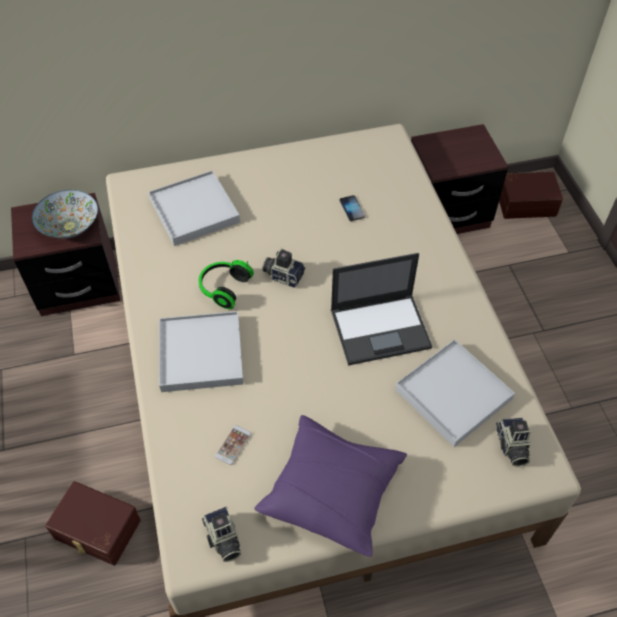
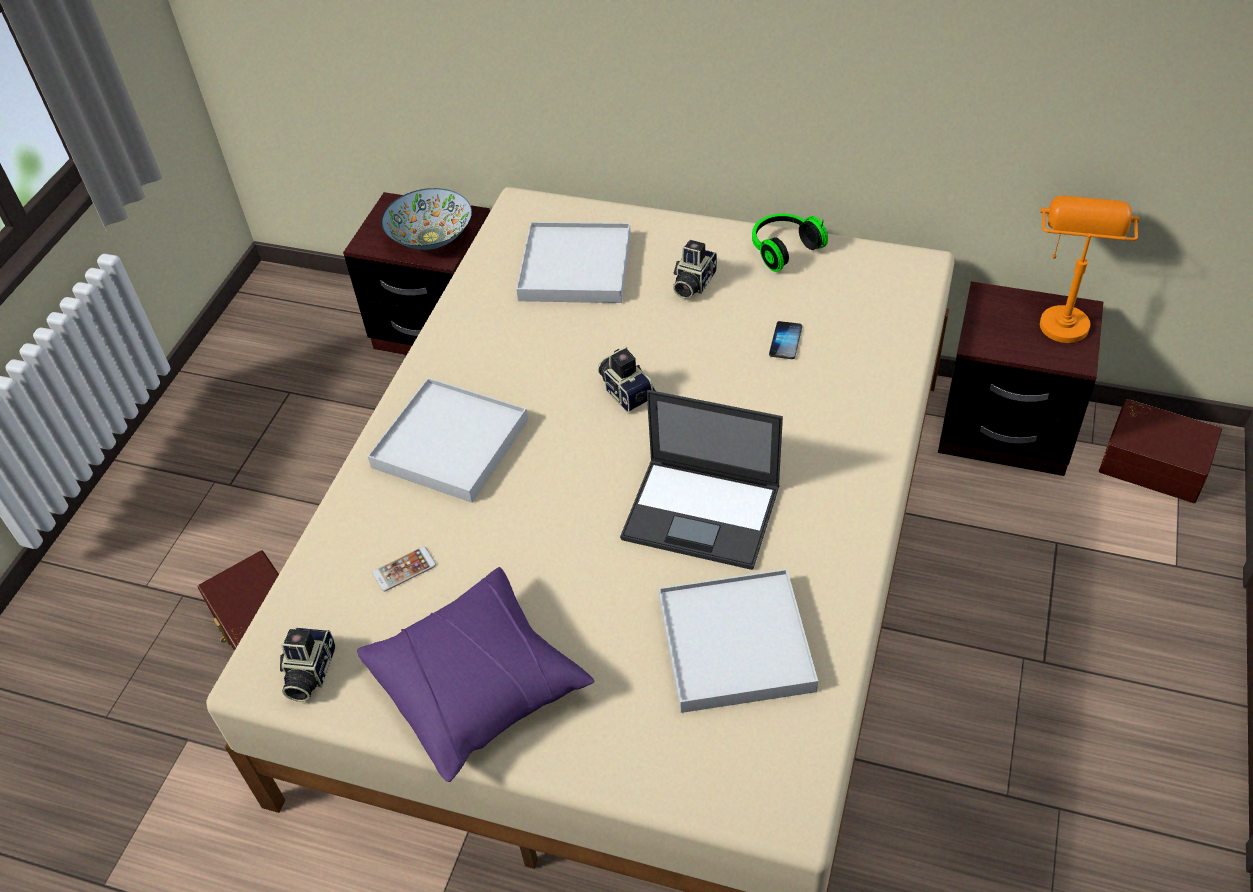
camera: 35 degrees right, 5 degrees down
headphones [199,260,254,309] -> headphones moved to [752,214,828,272]
camera [496,417,531,467] -> camera moved to [673,240,717,299]
none -> orange table lamp [1040,196,1140,343]

